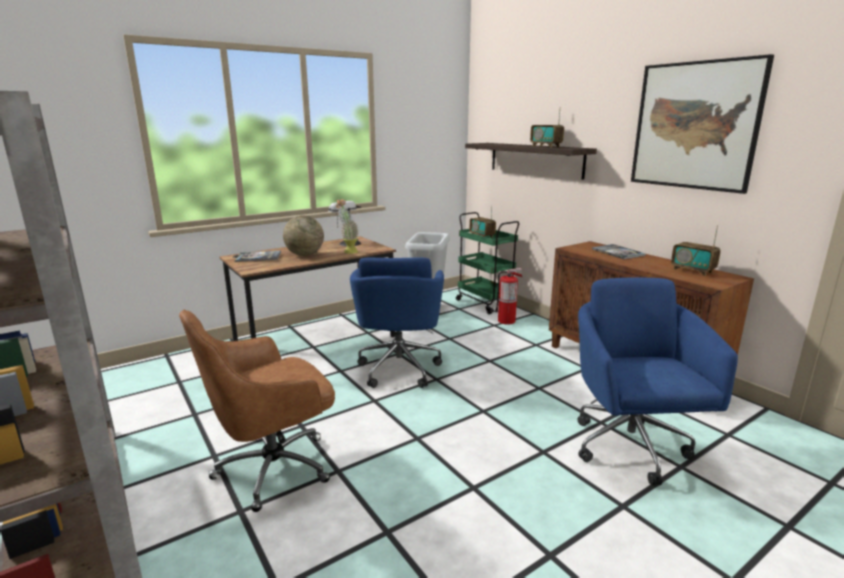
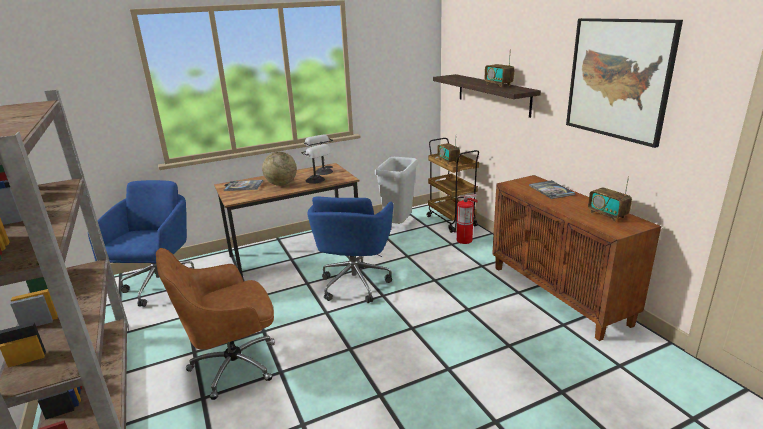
camera: 10 degrees right, 5 degrees up
potted plant [336,199,359,254] -> table lamp [301,144,331,184]
green cart [456,212,519,314] -> brown cart [426,138,479,233]
blue office chair [578,278,738,485] -> blue office chair moved to [88,180,194,307]

